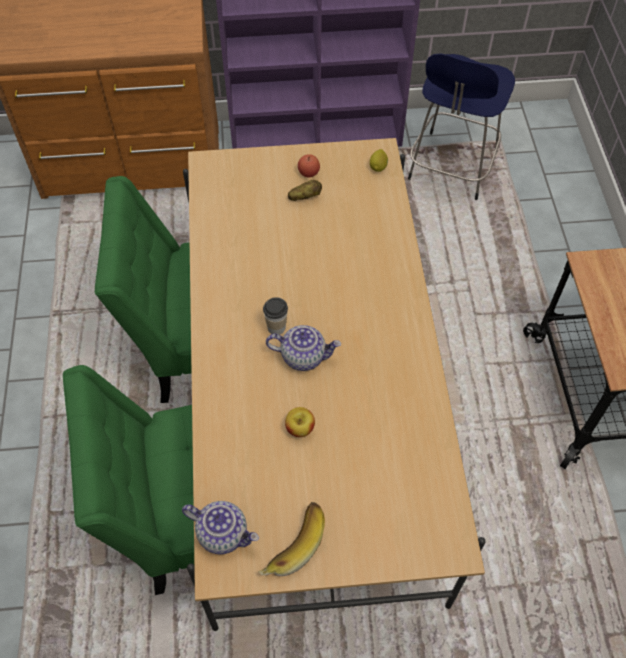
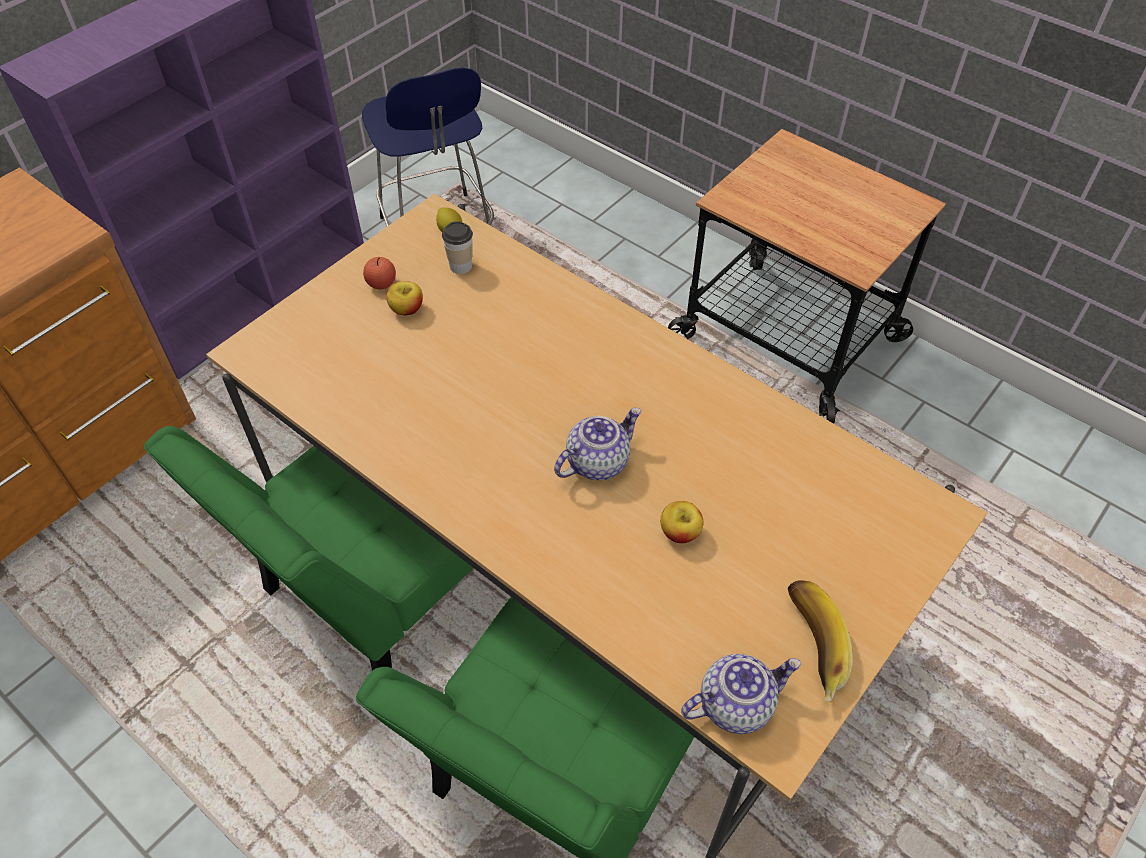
camera: 45 degrees left, 5 degrees down
cup [263,297,288,335] -> cup moved to [442,221,473,274]
potato [288,180,322,201] -> apple [386,281,423,315]

